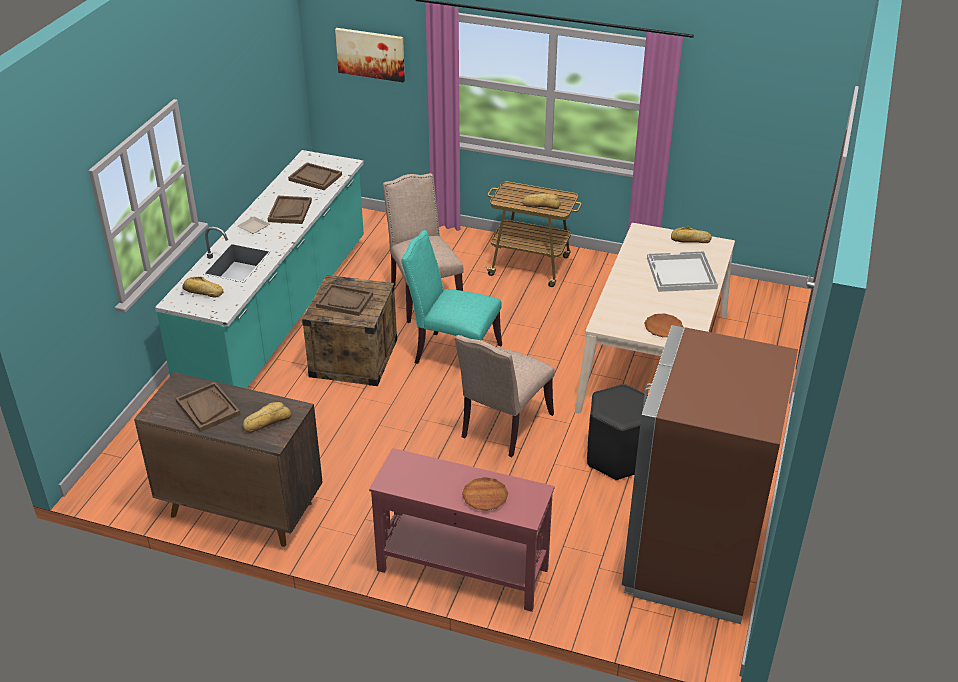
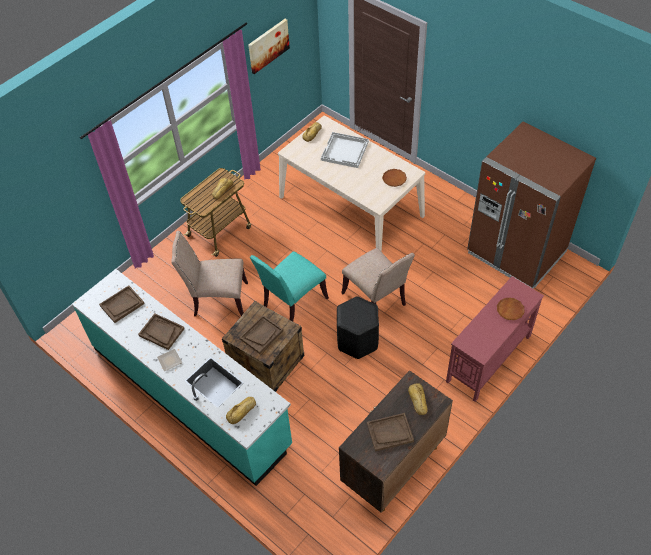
camera: 65 degrees left, 15 degrees up
picture [335,28,405,82] -> picture moved to [248,19,290,74]
black stool [587,384,644,481] -> black stool moved to [337,297,379,359]

